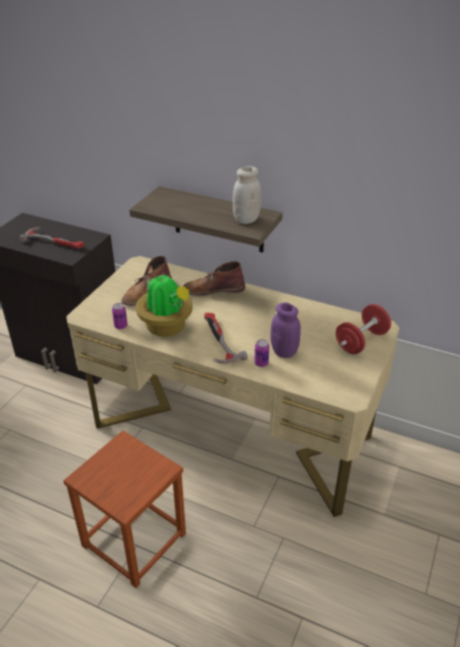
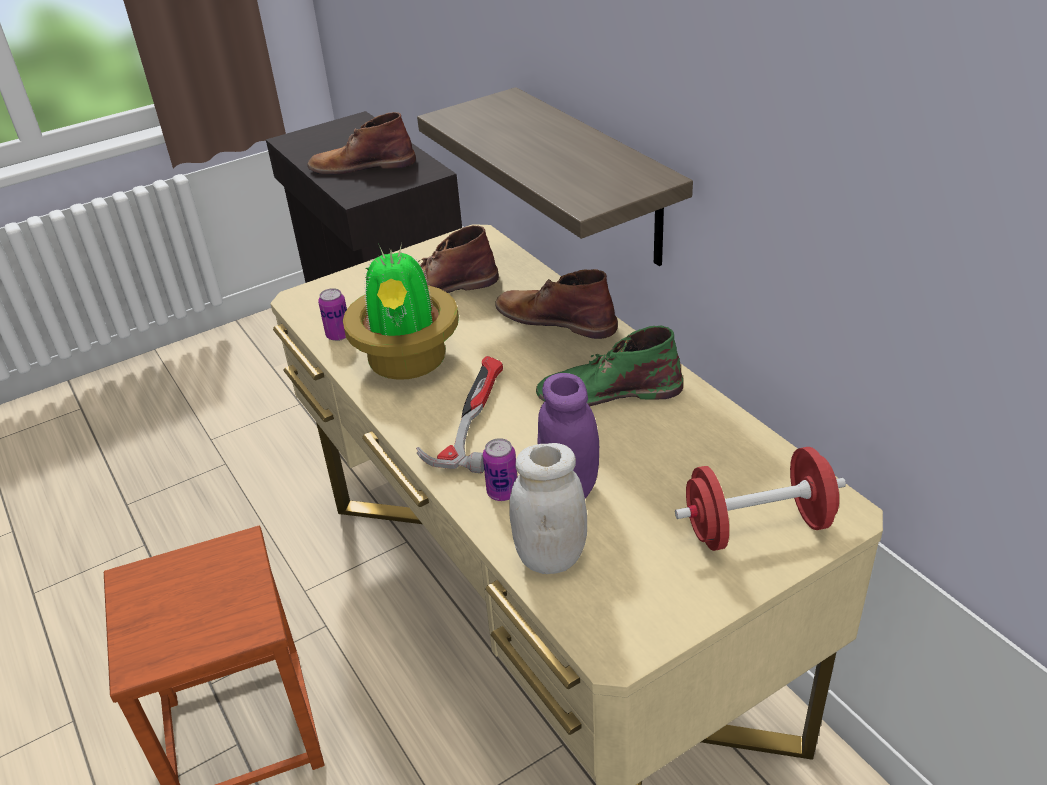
camera: 35 degrees right, 0 degrees up
hammer [18,227,84,249] -> brown boot [308,112,416,175]
white jar [233,166,261,224] -> white jar moved to [509,443,587,574]
none -> green boot [536,325,683,406]

